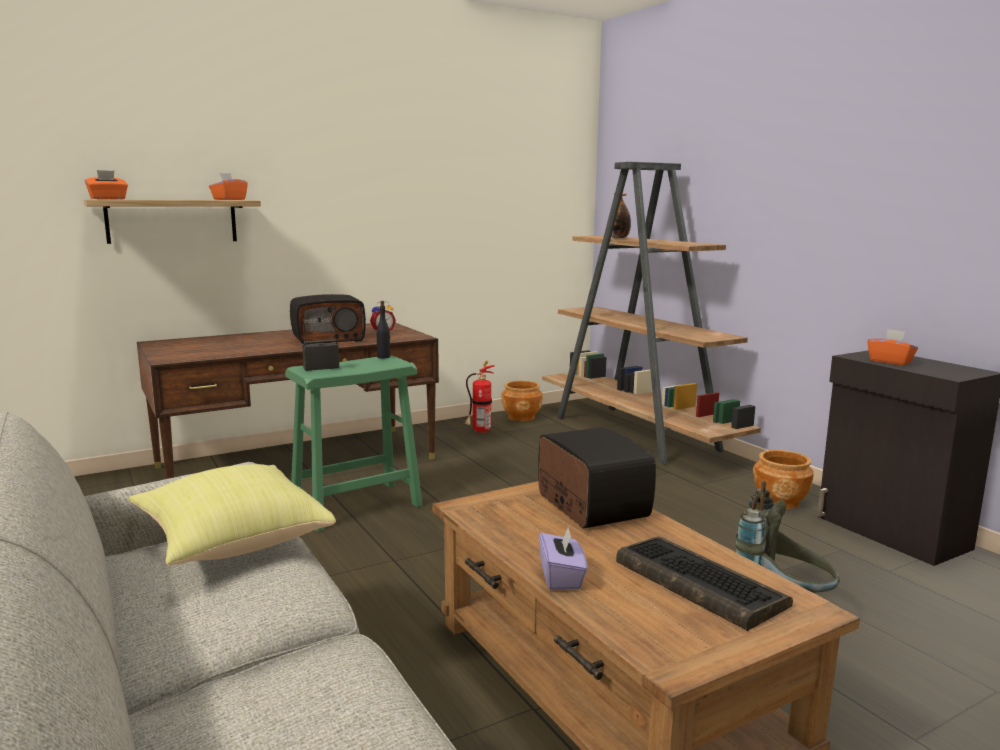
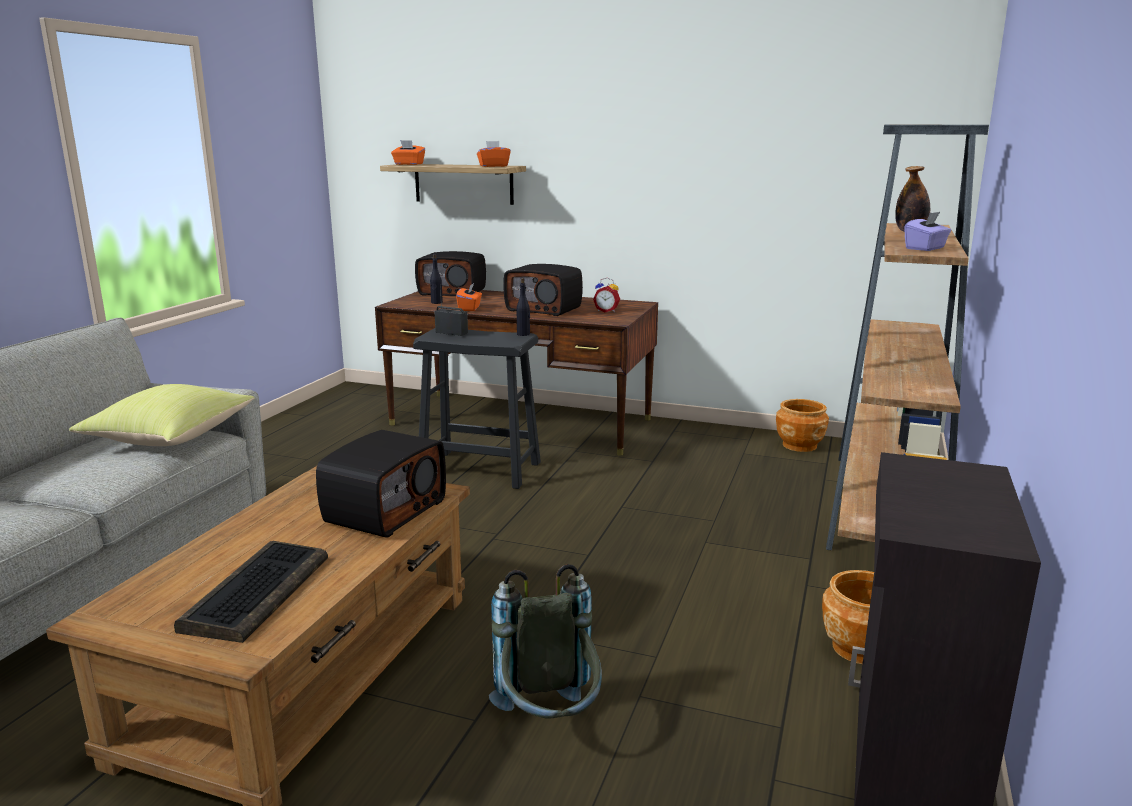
camera: 50 degrees right, 5 degrees up
green stool [285,356,423,532] -> black stool [413,328,541,489]
fire extinguisher [465,361,495,433] -> none
purple tissue box [539,526,587,590] -> purple tissue box moved to [904,212,951,251]
orange tissue box [867,329,918,365] -> orange tissue box moved to [456,283,482,311]
none -> radio [415,251,486,296]
none -> black bottle [430,254,443,304]

